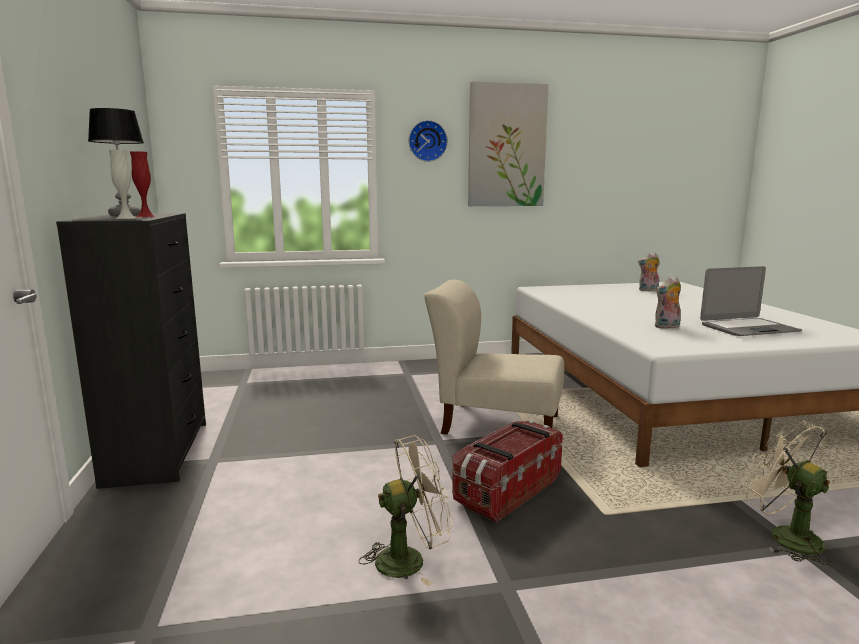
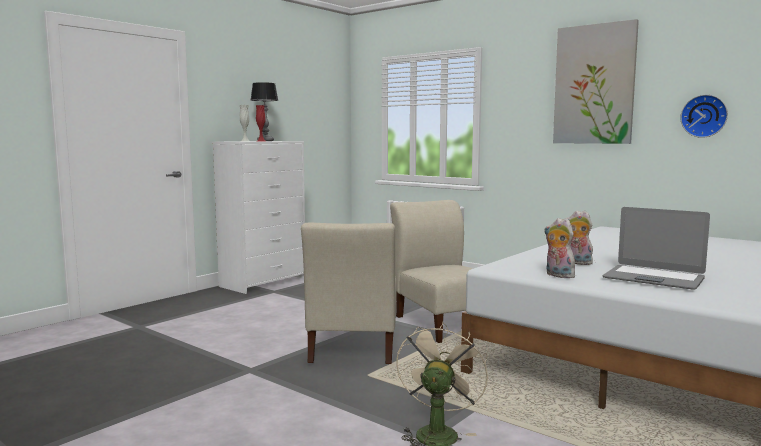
camera: 50 degrees right, 5 degrees down
black dresser [56,213,206,489] -> white dresser [212,141,305,294]
beige fan [359,435,453,586] -> none
wall clock [409,120,448,162] -> wall clock moved to [680,95,728,138]
storage box [452,420,563,523] -> beige chair [301,223,397,364]
plush toy [638,253,660,291] -> plush toy moved to [544,218,575,278]

